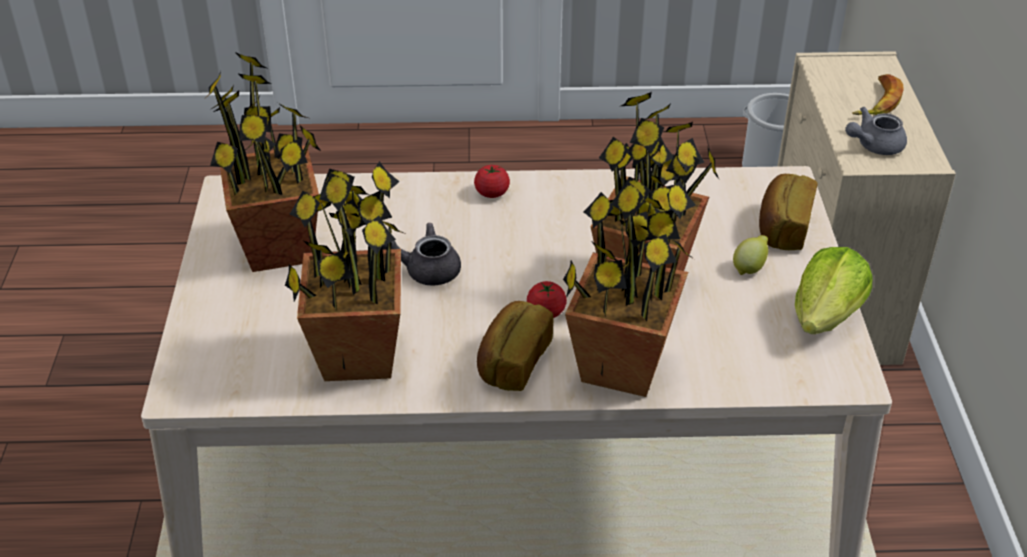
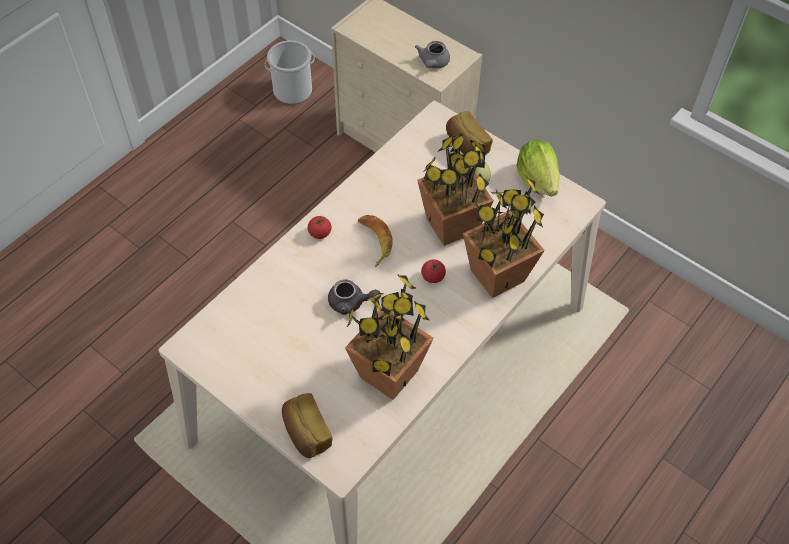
camera: 50 degrees left, 15 degrees up
potted plant [203,52,322,272] -> none
grey teapot [382,223,461,285] -> grey teapot turned 120 degrees counterclockwise [328,280,381,315]
bread [477,301,553,391] -> bread moved to [282,393,332,458]
banana [852,74,904,115] -> banana moved to [358,215,393,267]

